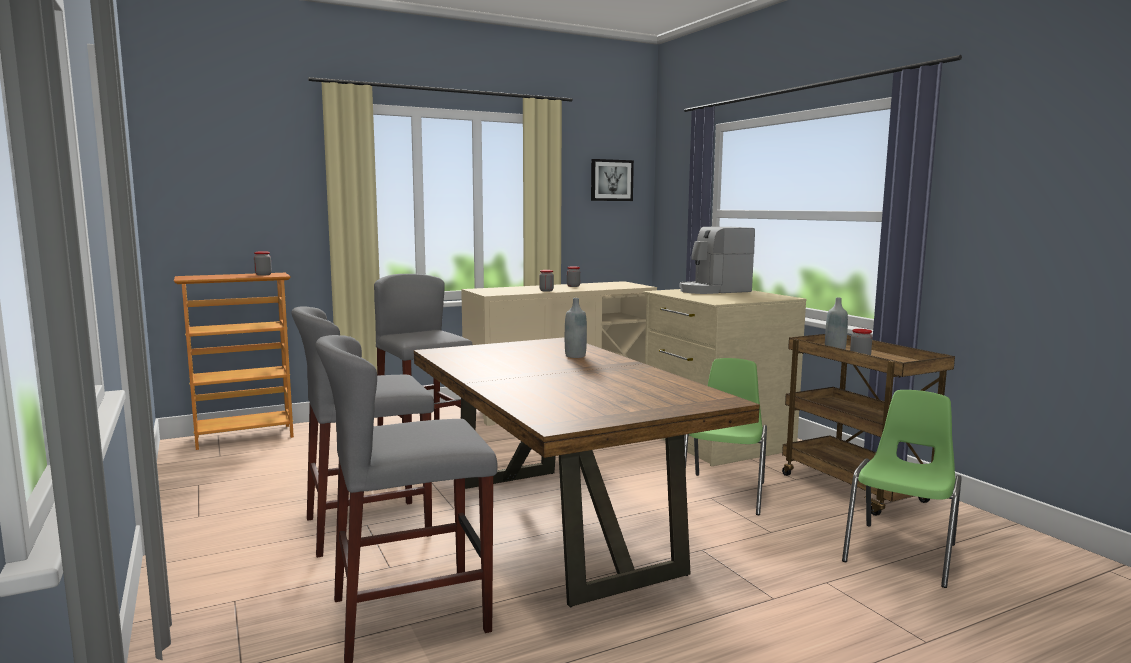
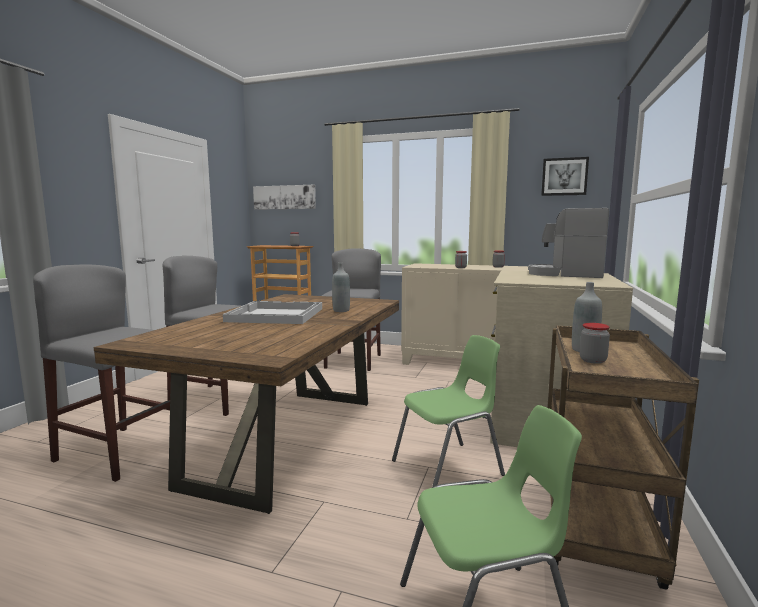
camera: 45 degrees right, 0 degrees up
none -> white tray [223,301,322,324]
none -> picture [253,185,316,210]

